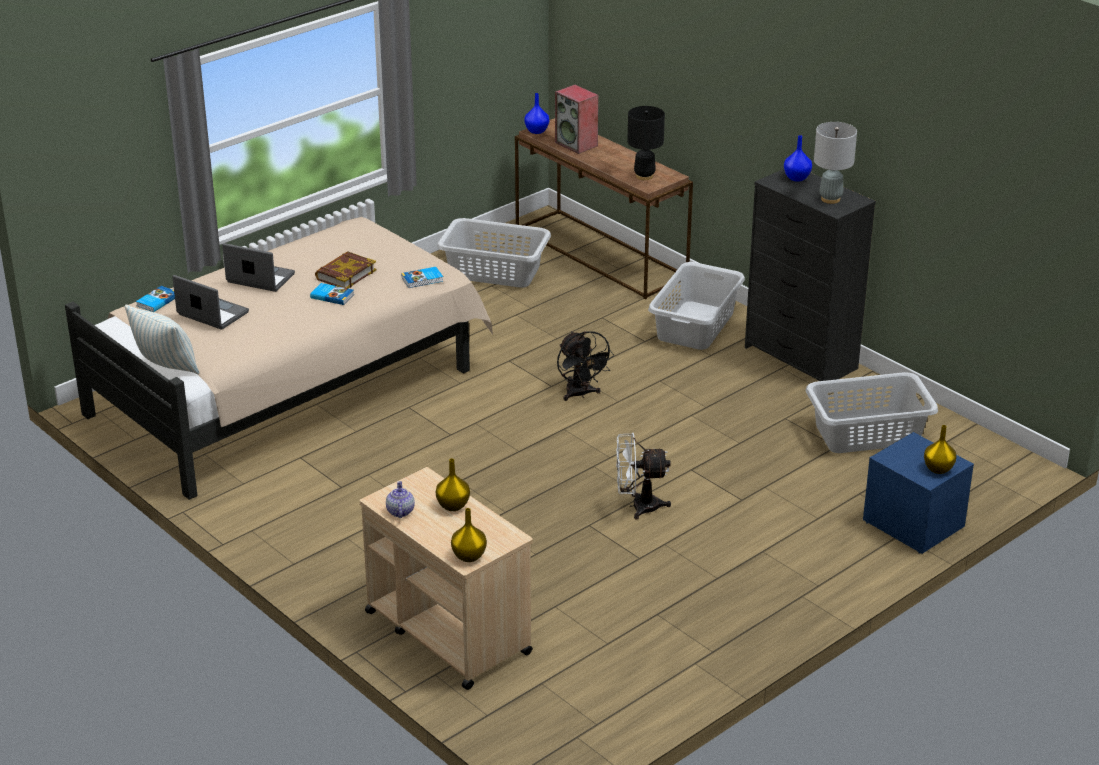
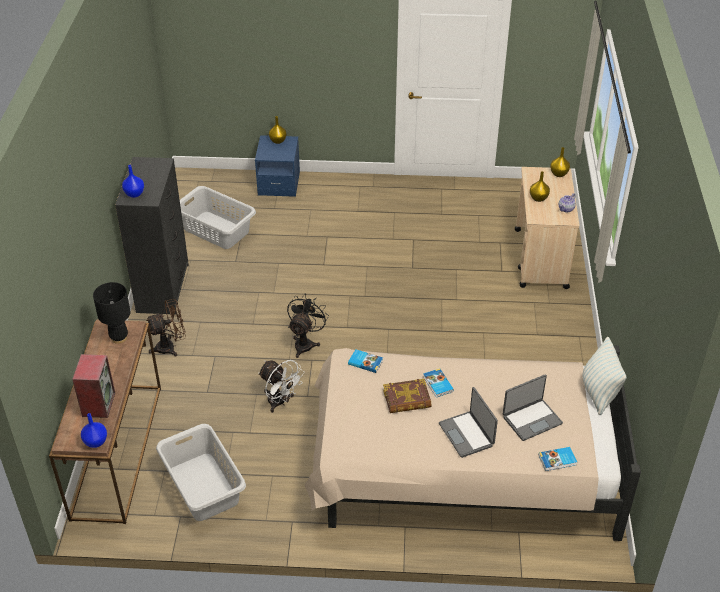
camera: 135 degrees left, 10 degrees up
laptop [172,275,249,330] -> laptop turned 105 degrees counterclockwise [503,374,563,441]
white fan [616,433,671,519] -> white fan moved to [258,360,305,413]
grey laundry basket [648,262,745,350] -> brown fan [146,299,186,357]
grey table lamp [814,122,857,204] -> none

